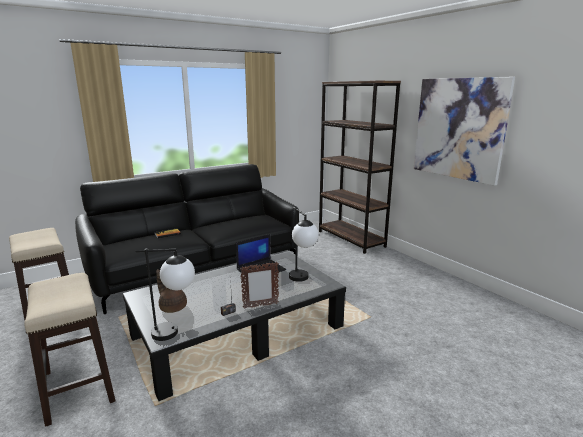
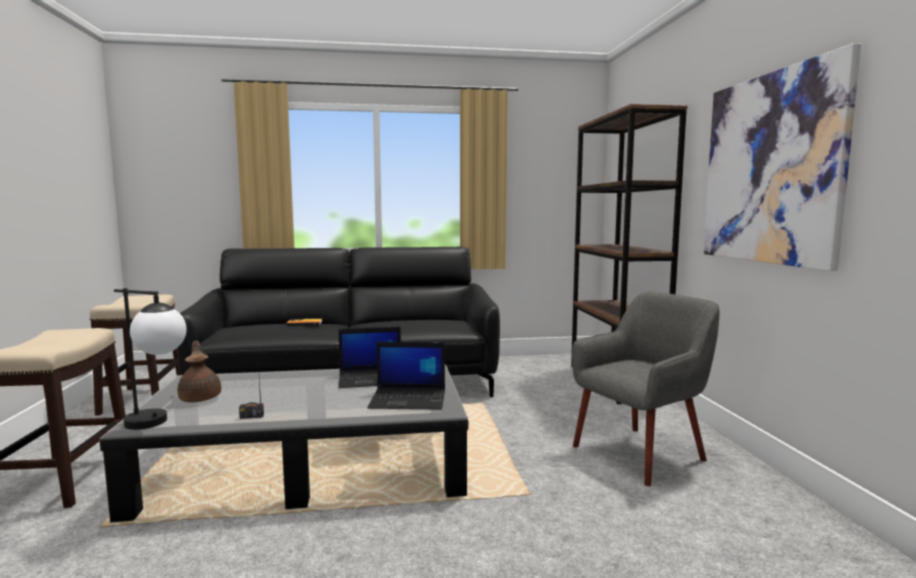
camera: 25 degrees right, 10 degrees down
picture frame [240,262,279,309] -> none
table lamp [289,207,319,282] -> laptop [367,342,445,410]
none -> grey armchair [572,291,719,486]

